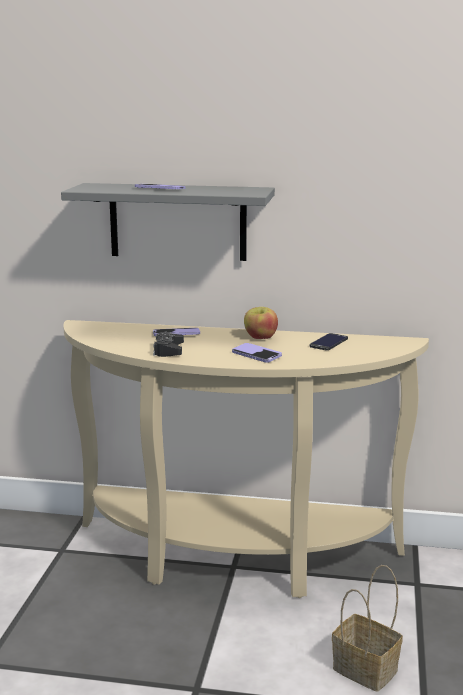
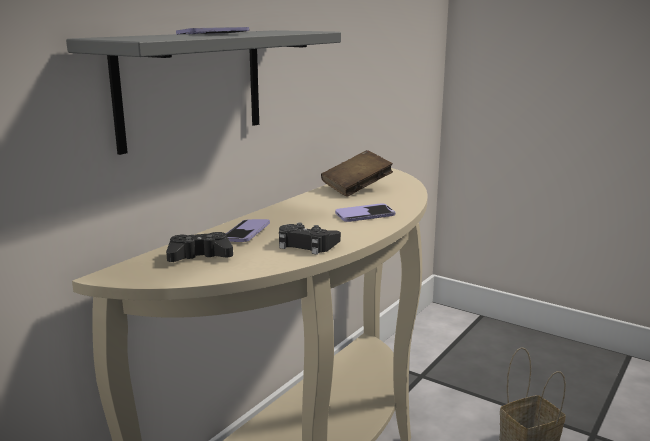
camera: 65 degrees left, 0 degrees up
apple [244,307,278,339] -> none
phone [310,333,348,350] -> brown book [321,150,393,196]
none -> black game controller [166,232,233,262]

